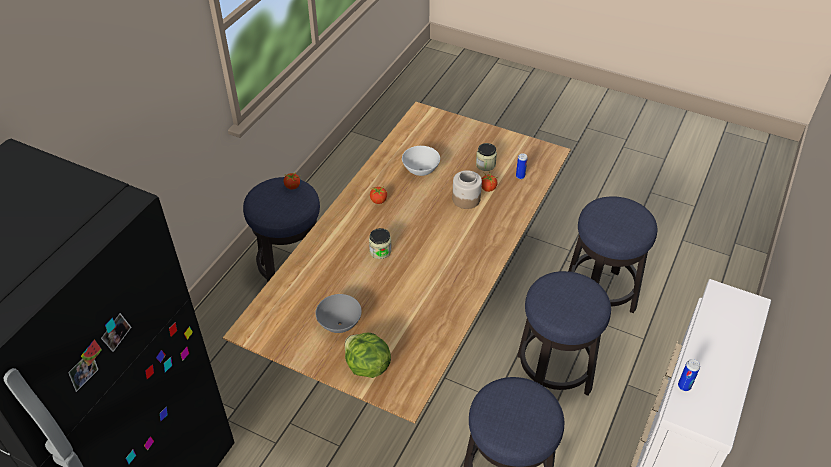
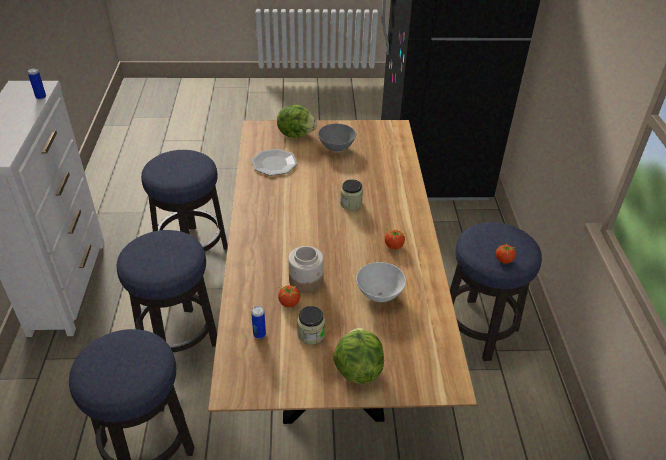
camera: 150 degrees right, 5 degrees down
none -> plate [252,149,297,176]
none -> lettuce [333,328,384,384]

